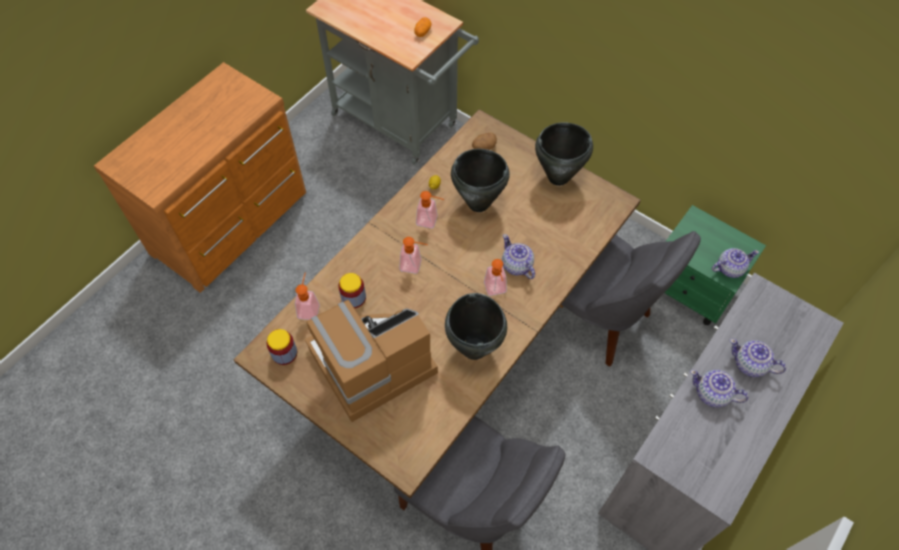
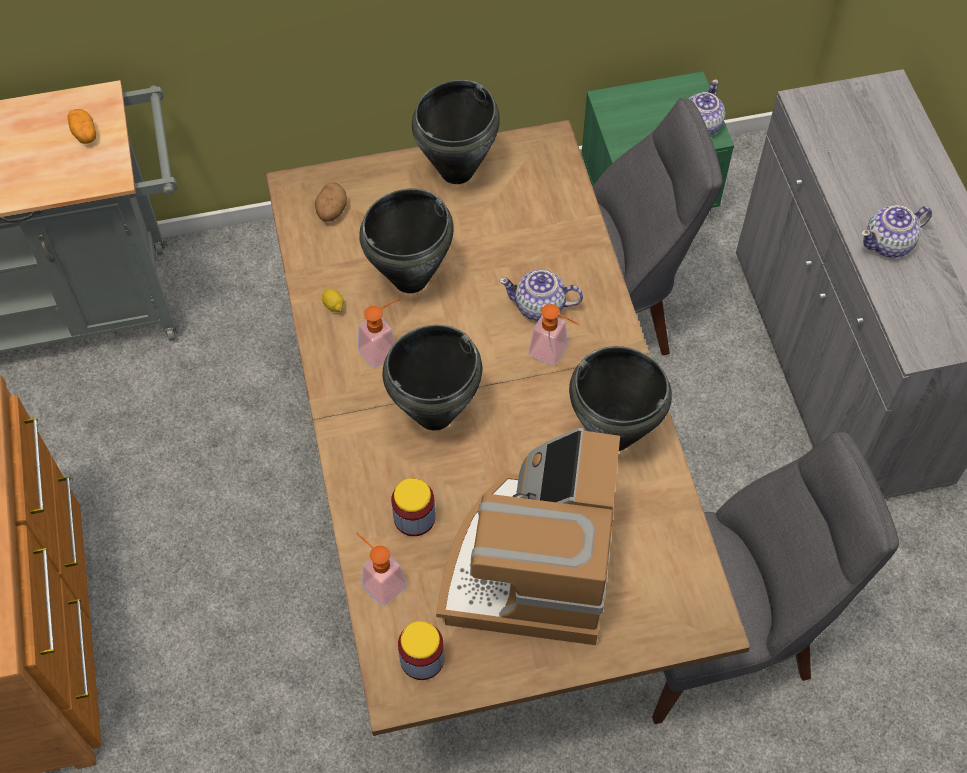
camera: 50 degrees left, 0 degrees up
soap dispenser [399,237,428,274] -> black cooking pot [383,325,482,430]
teapot [730,339,786,377] -> none

